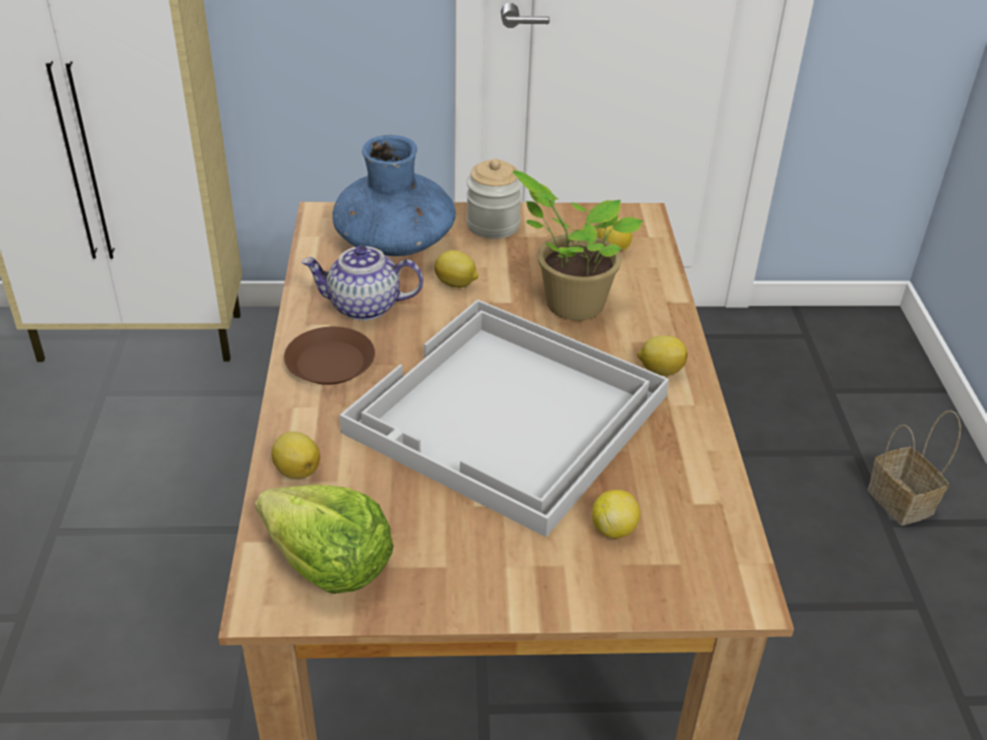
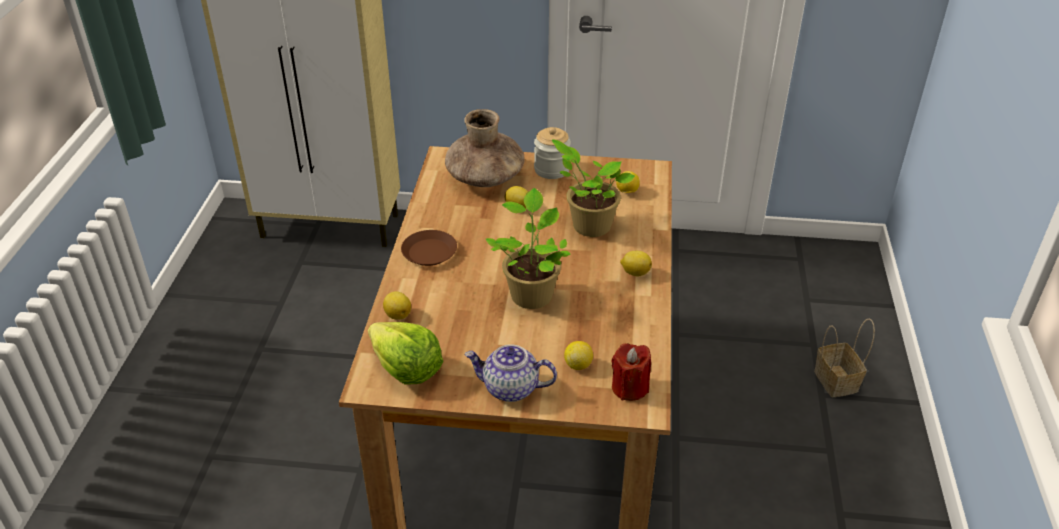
camera: 10 degrees right, 0 degrees up
teapot [301,246,423,321] -> teapot moved to [464,344,557,402]
blue vase [332,135,456,256] -> brown vase [445,109,525,187]
white tray [340,299,669,537] -> potted plant [486,188,571,309]
none -> red candle [611,343,651,401]

